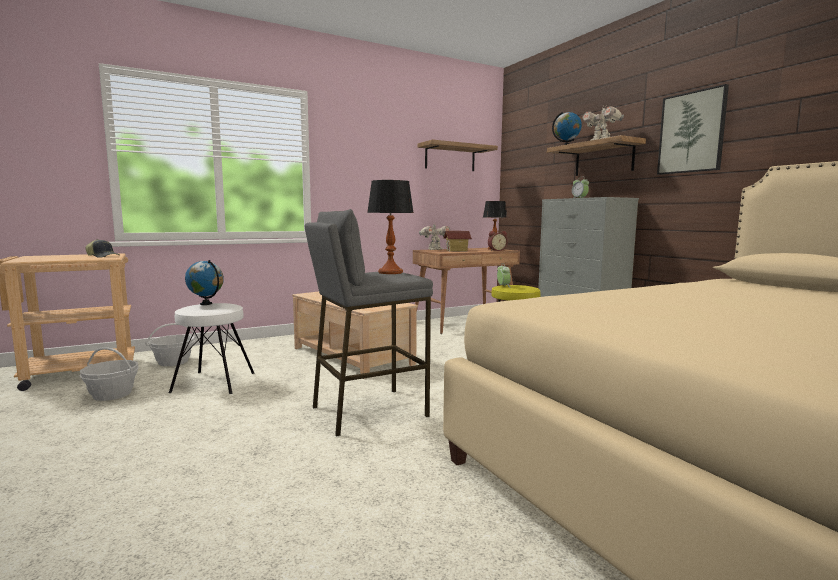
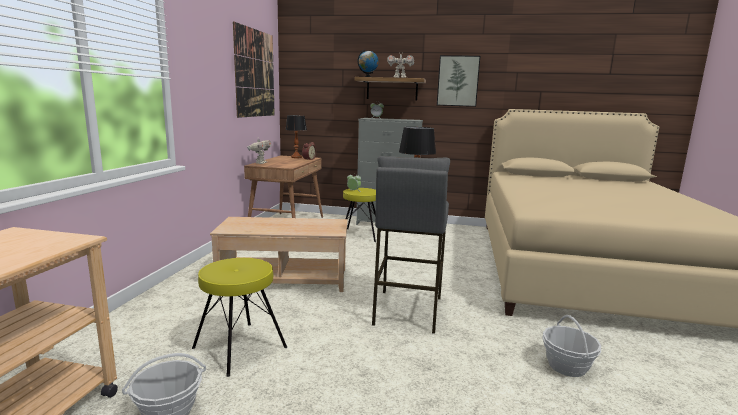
camera: 50 degrees left, 5 degrees up
cap [85,239,119,258] -> none
basket [145,323,197,366] -> basket moved to [542,315,601,377]
white stool [169,303,255,394] -> yellow stool [192,258,287,377]
globe [185,260,224,305] -> none
shelf [418,140,498,171] -> picture [233,21,275,118]
toy house [444,231,472,252] -> none

